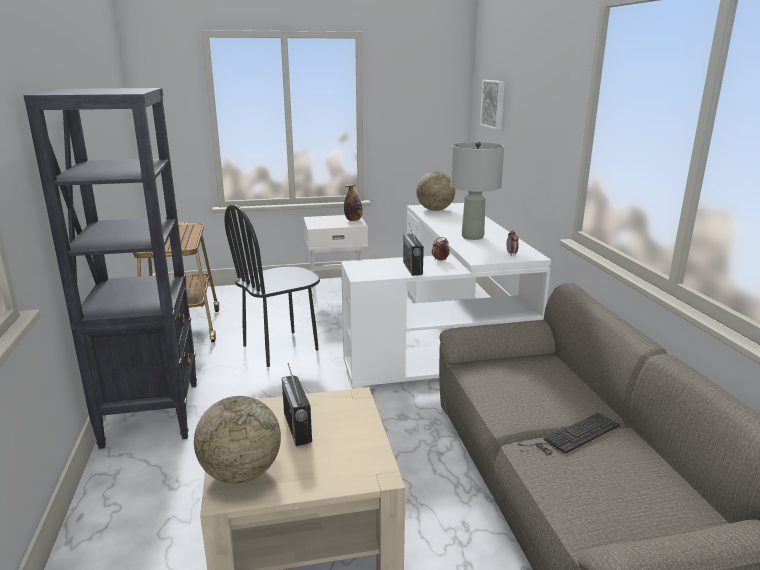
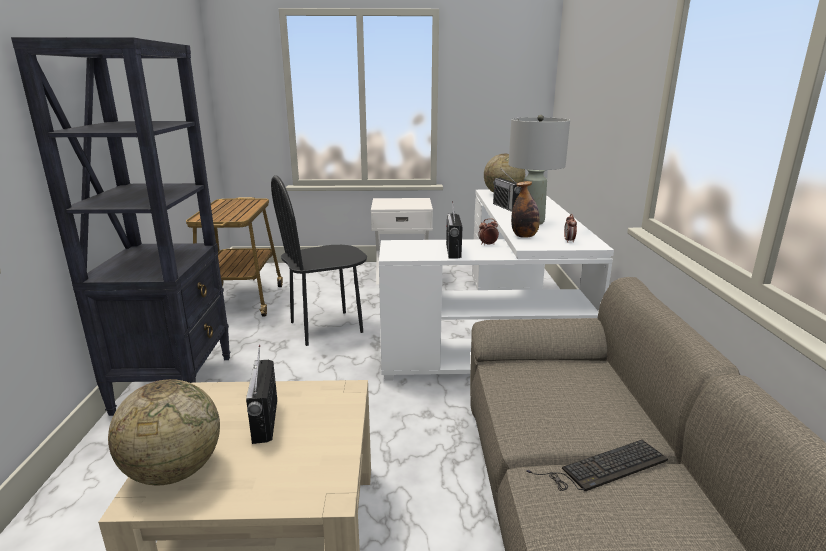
camera: 10 degrees right, 0 degrees up
bottle [344,183,363,221] -> bottle moved to [511,181,540,238]
picture [480,80,505,130] -> none
none -> radio [493,168,522,212]

